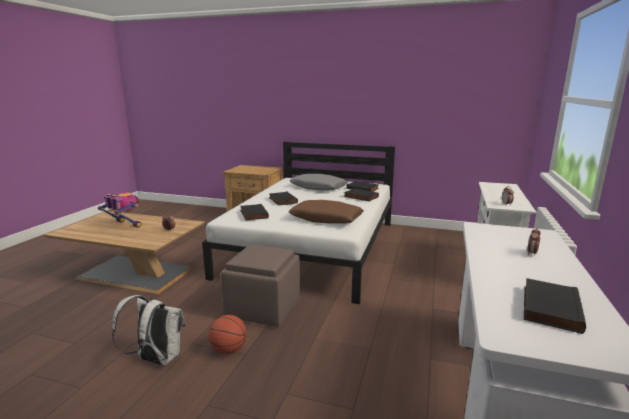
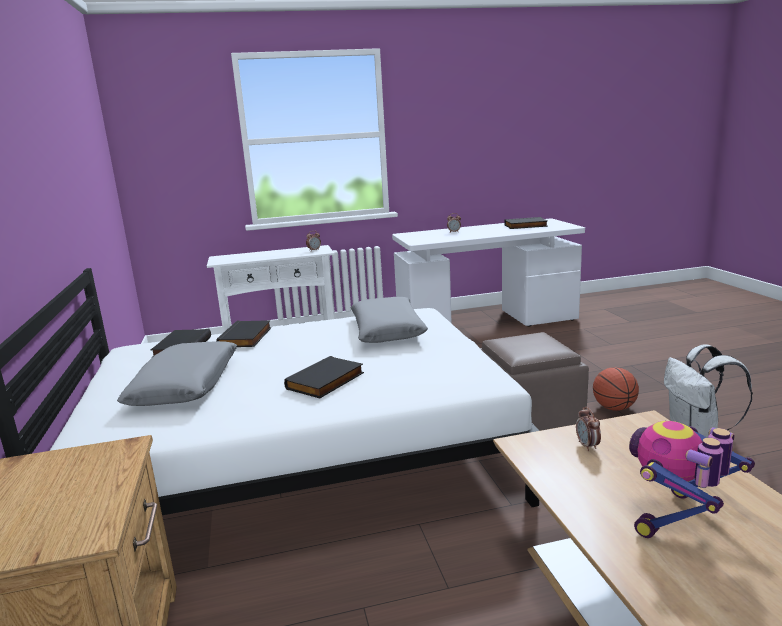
camera: 120 degrees left, 0 degrees up
toy robot [98,192,141,228] -> toy robot turned 45 degrees clockwise [629,421,755,538]
black book [240,204,269,220] -> none
brown pillow [289,200,364,224] -> grey pillow [351,297,428,343]

